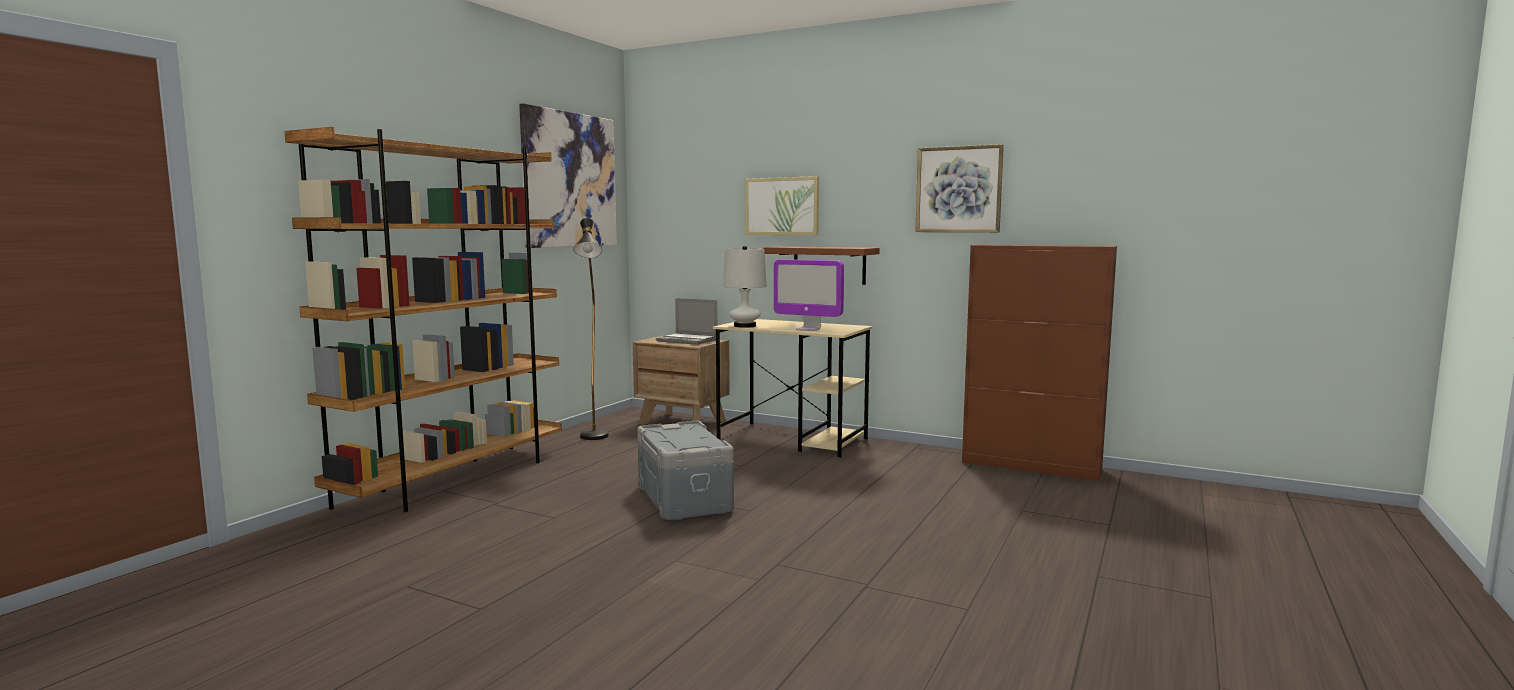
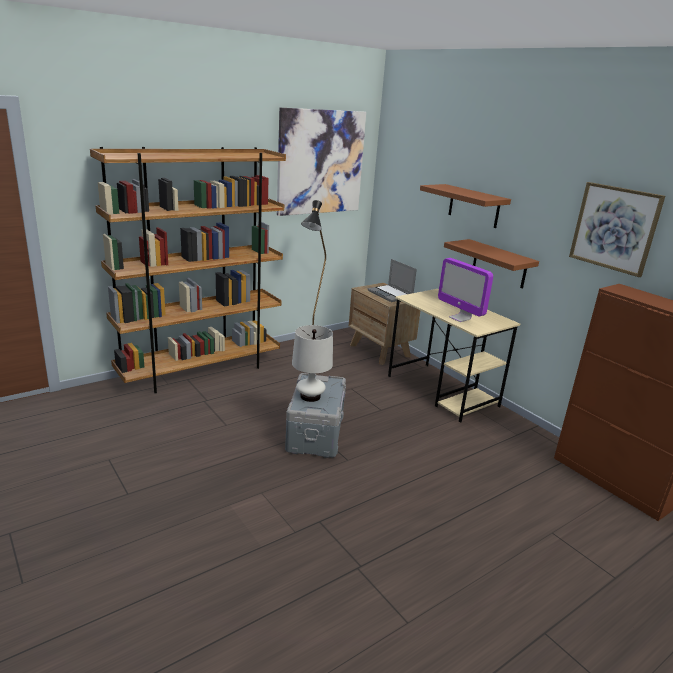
camera: 25 degrees right, 15 degrees up
white table lamp [723,246,767,328] -> white table lamp moved to [292,325,333,402]
picture [745,176,819,235] -> brown shelf [420,184,511,228]

